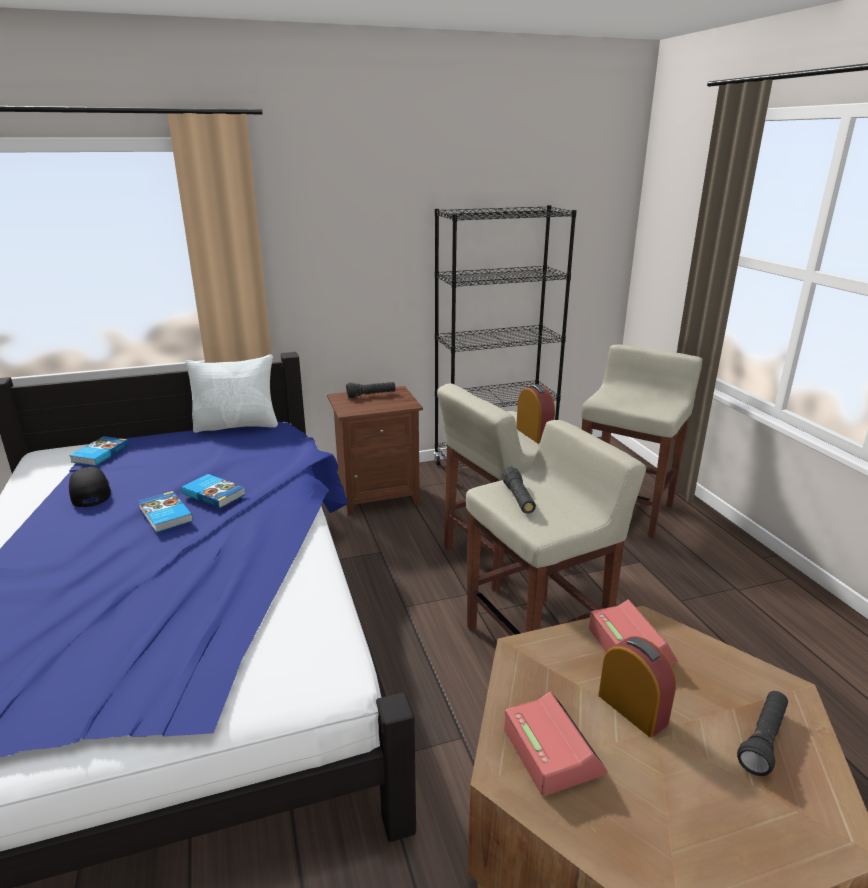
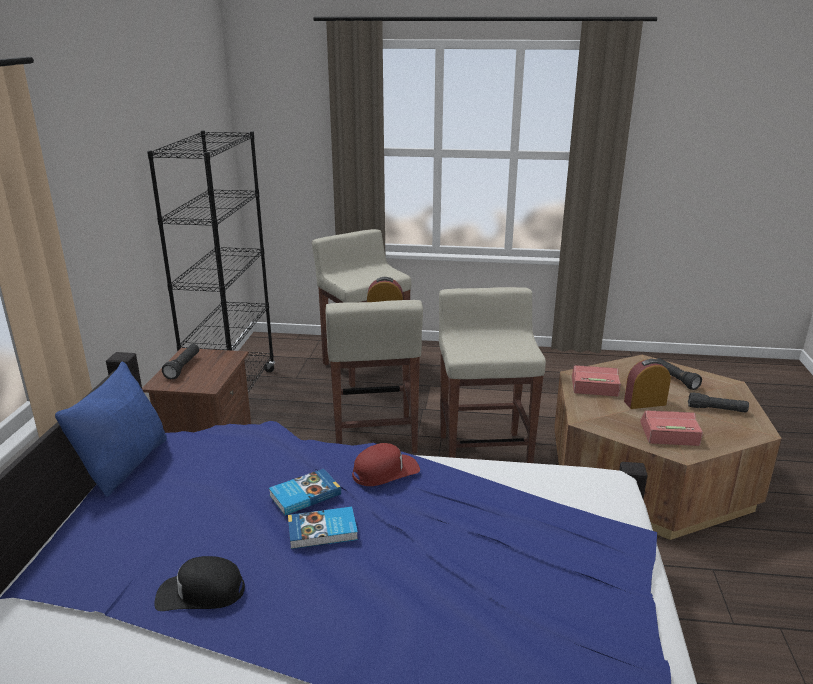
camera: 65 degrees left, 0 degrees up
book [69,436,129,466] -> none
white pillow [185,354,278,433] -> blue pillow [55,362,167,497]
black flashlight [501,467,536,514] -> black flashlight moved to [688,392,749,413]
none -> red cap [352,443,420,486]

